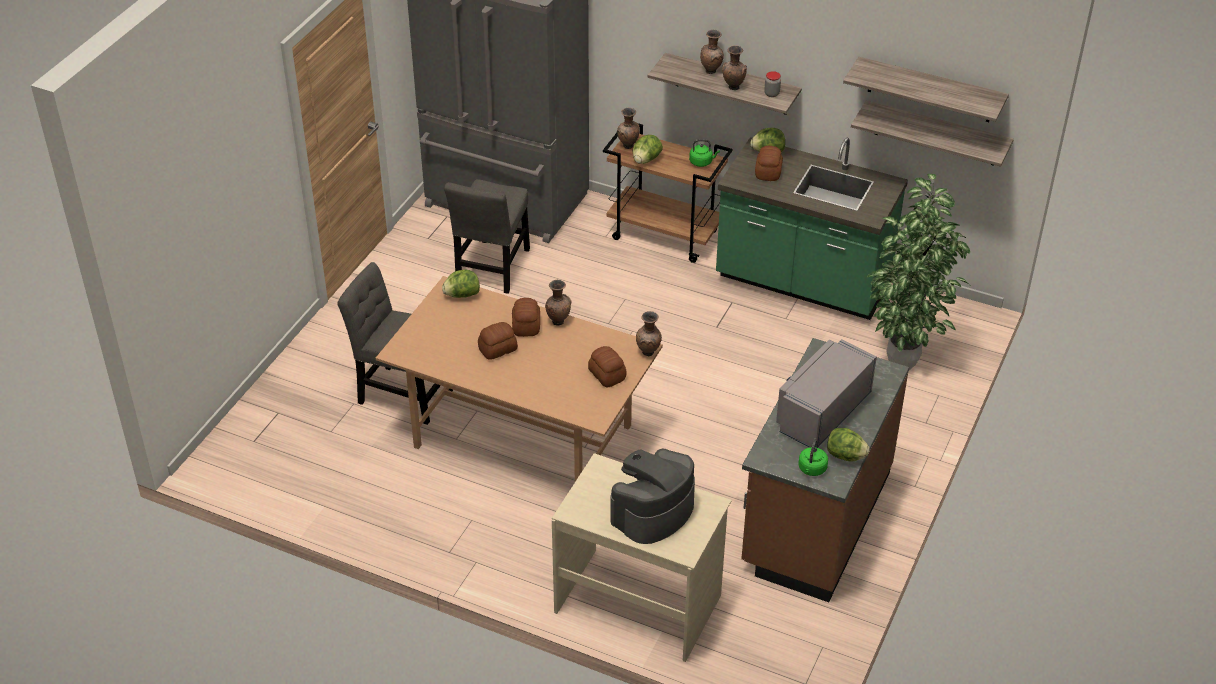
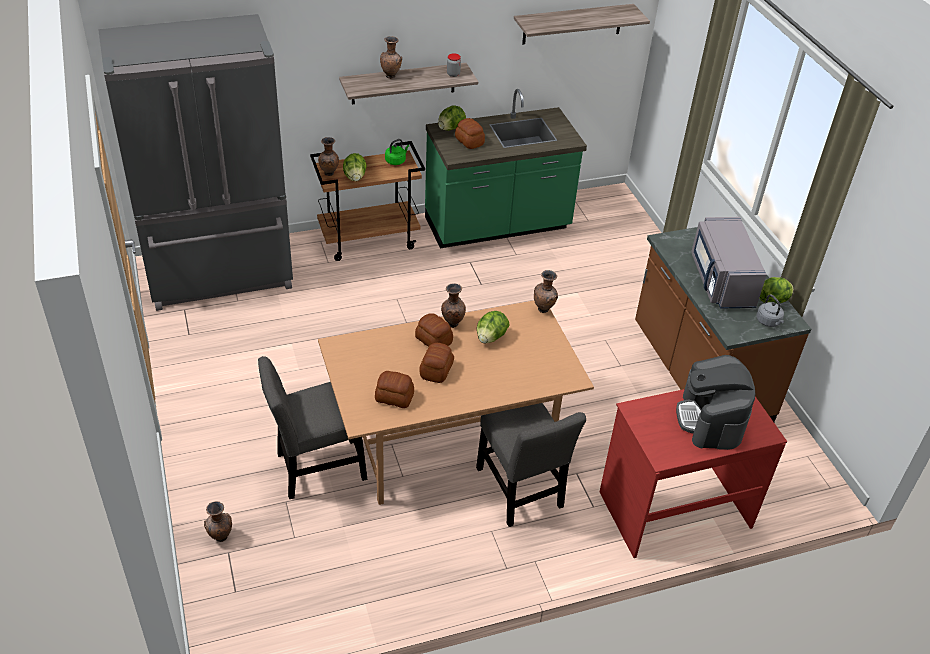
camera: 45 degrees left, 0 degrees up
lettuce [442,269,480,298] -> lettuce moved to [477,311,509,344]
grey chair [444,179,530,294] -> grey chair moved to [476,403,586,527]
beige desk [552,453,732,662] -> red desk [599,389,787,558]
bread [588,346,626,387] -> bread moved to [375,371,414,408]
brown vase [722,45,747,90] -> brown vase moved to [204,501,232,542]
green kettle [798,438,828,476] -> grey kettle [756,294,784,327]
shelf [851,101,1014,167] -> none
potted plant [867,174,971,370] -> none

